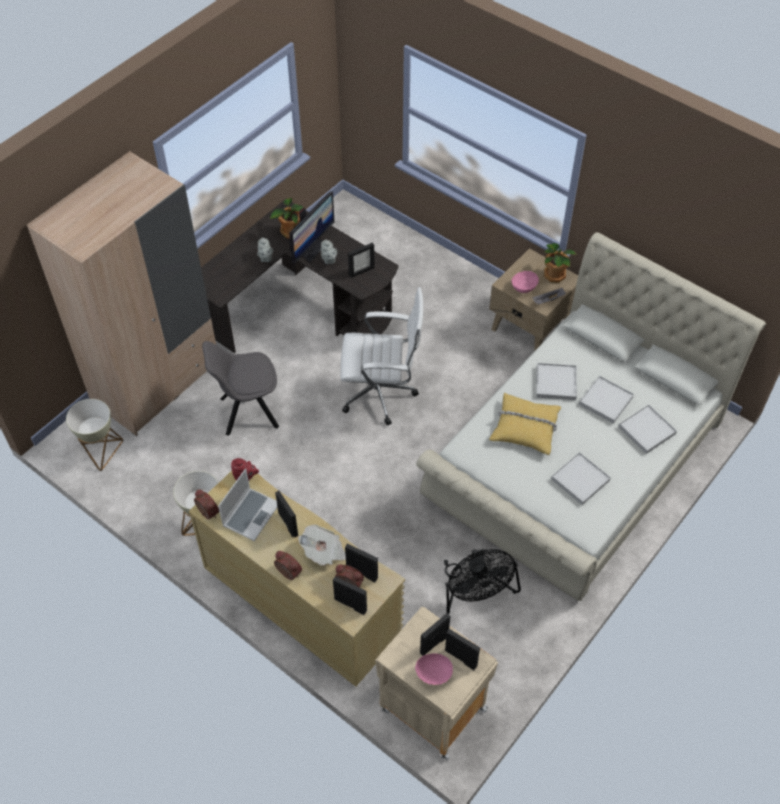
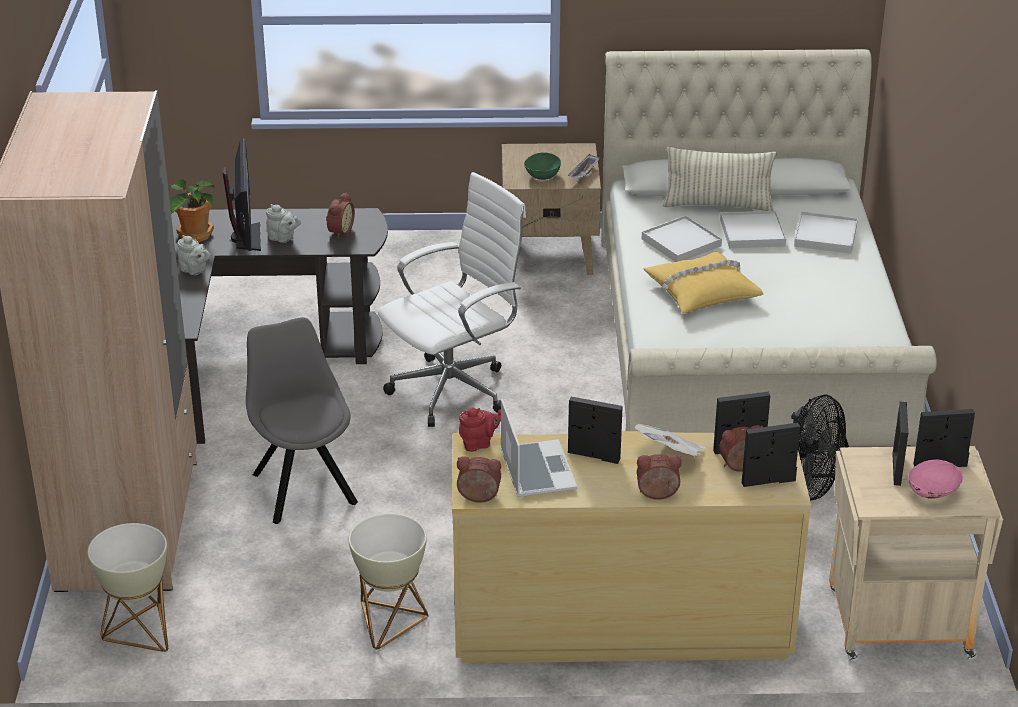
camera: 40 degrees left, 20 degrees down
grey chair [202,341,279,436] -> grey chair turned 120 degrees clockwise [246,317,358,524]
picture frame [348,243,375,278] -> alarm clock [326,192,355,238]
pink bowl [511,271,539,293] -> green bowl [524,152,561,180]
potted plant [544,243,577,283] -> none
white tray [551,452,611,505] -> none
none -> pillow [663,147,777,211]

